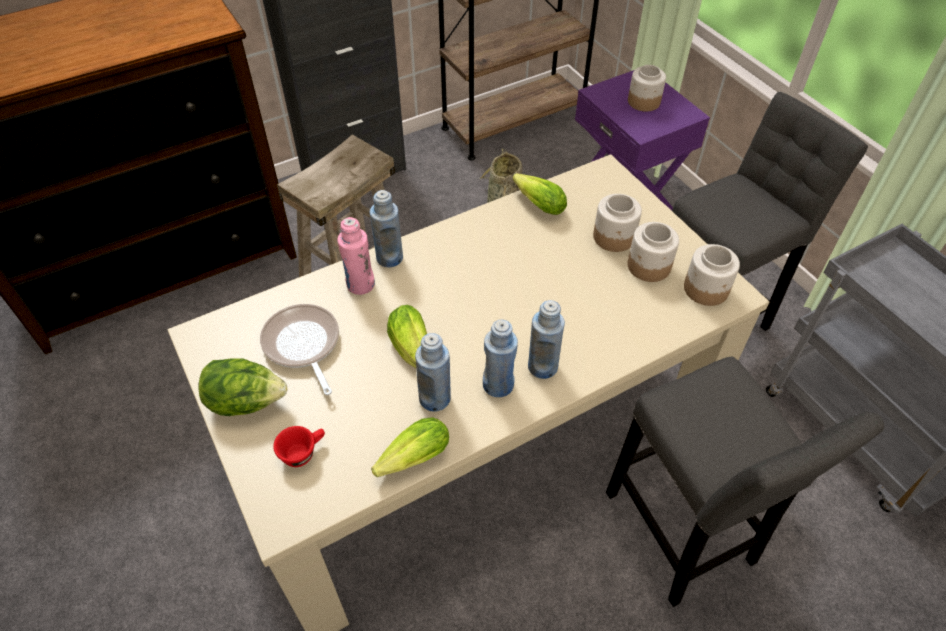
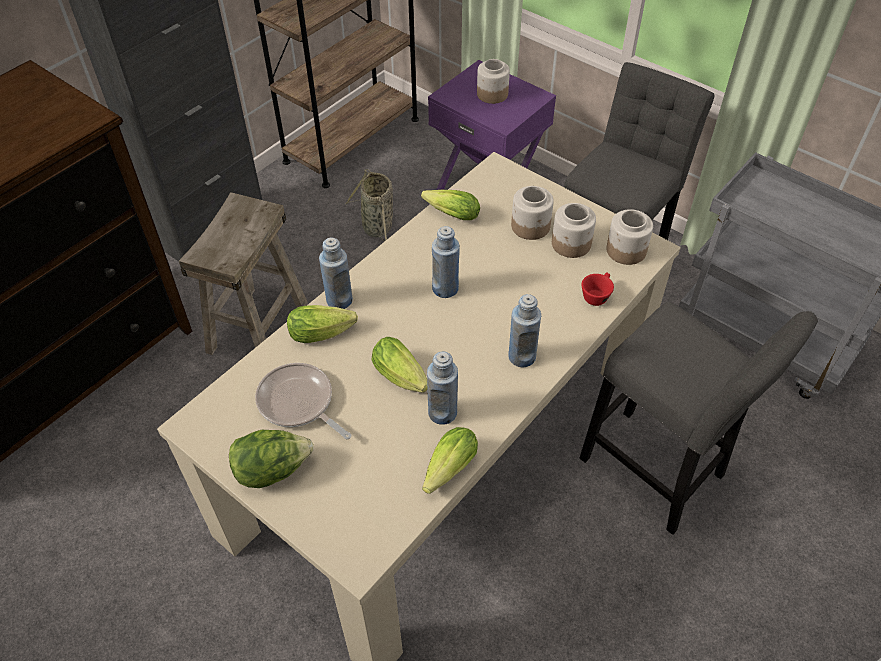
camera: 20 degrees left, 0 degrees up
red cup [273,426,325,467] -> red cup moved to [582,273,614,306]
pink bottle [337,217,375,295] -> lettuce [287,305,358,343]
blue bottle [483,319,518,397] -> blue bottle moved to [432,226,460,298]

